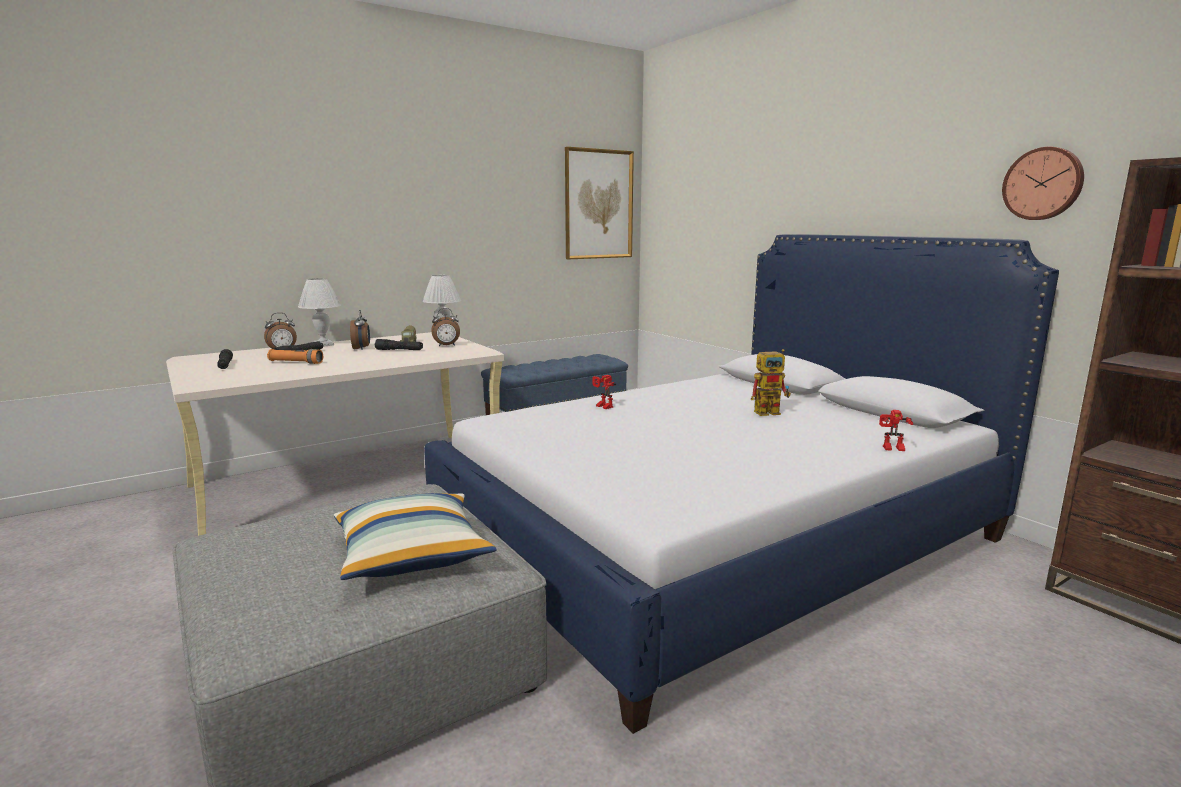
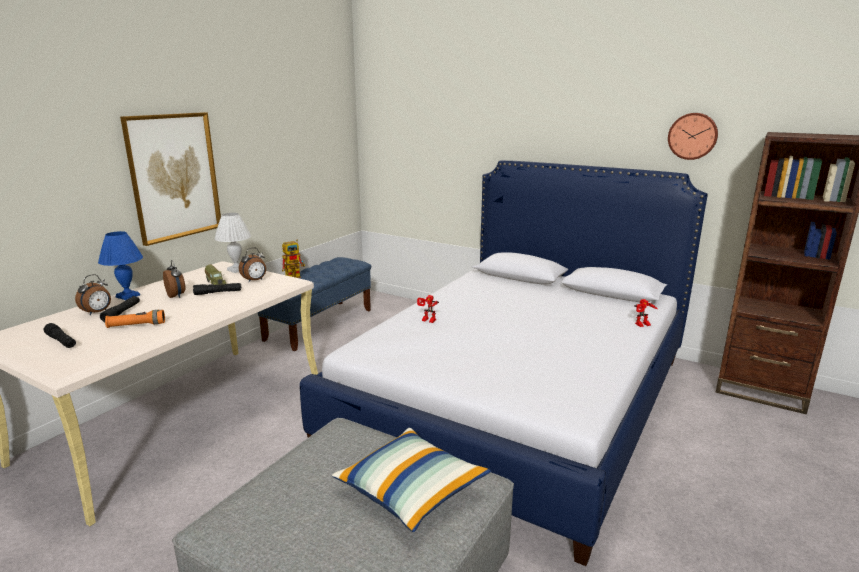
camera: 25 degrees left, 5 degrees up
white table lamp [298,278,341,347] -> blue table lamp [98,231,143,300]
picture [565,147,634,259] -> picture moved to [120,112,221,246]
toy robot [751,349,791,416] -> toy robot moved to [282,240,305,278]

